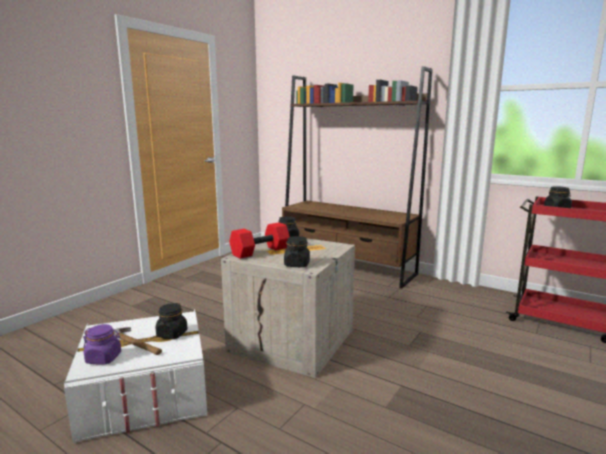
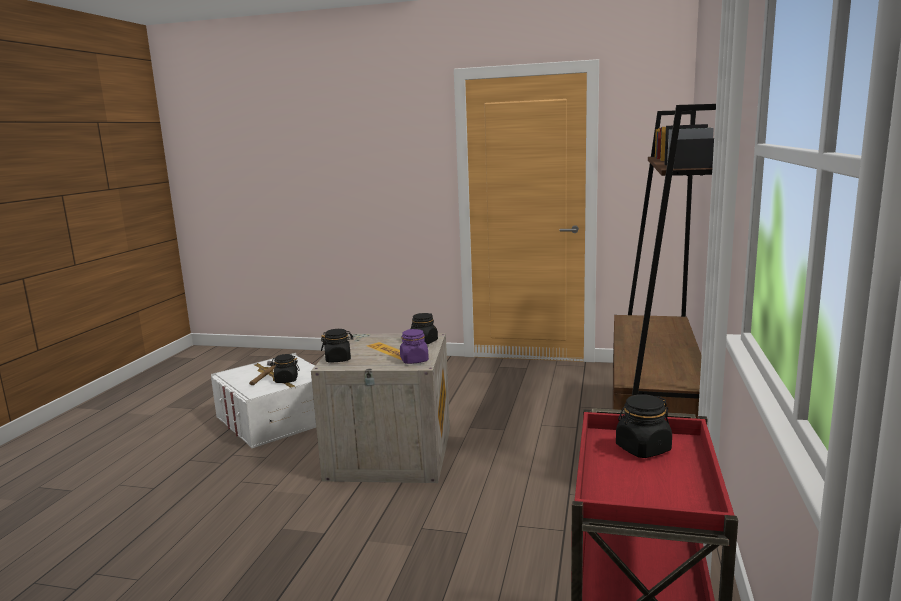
camera: 70 degrees right, 0 degrees up
purple jar [83,324,121,365] -> purple jar moved to [400,329,429,364]
red dumbbell [229,222,290,259] -> none

